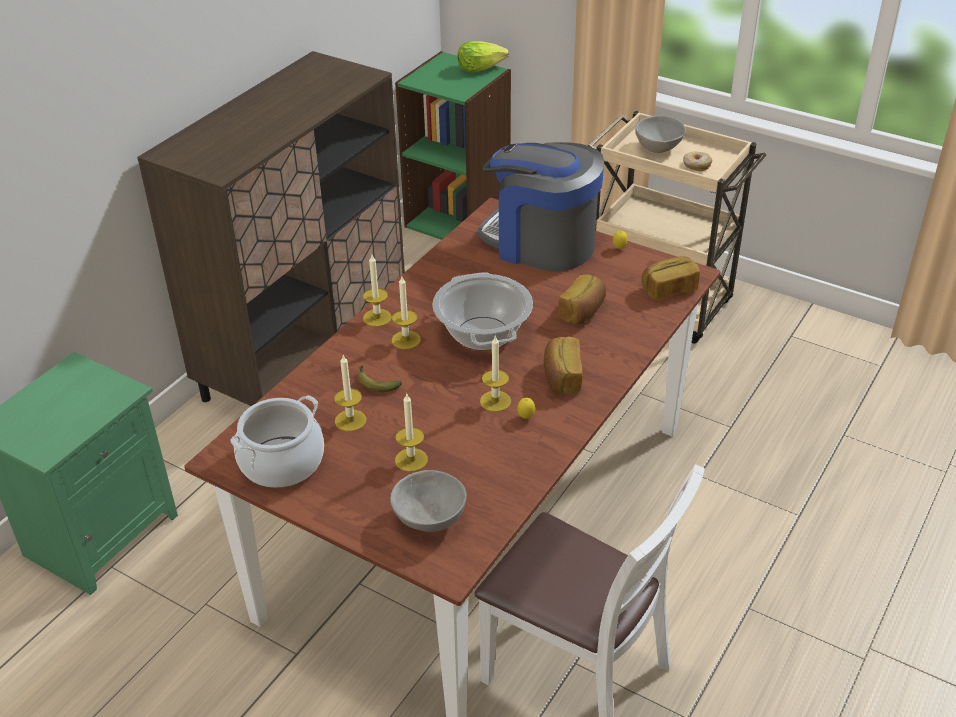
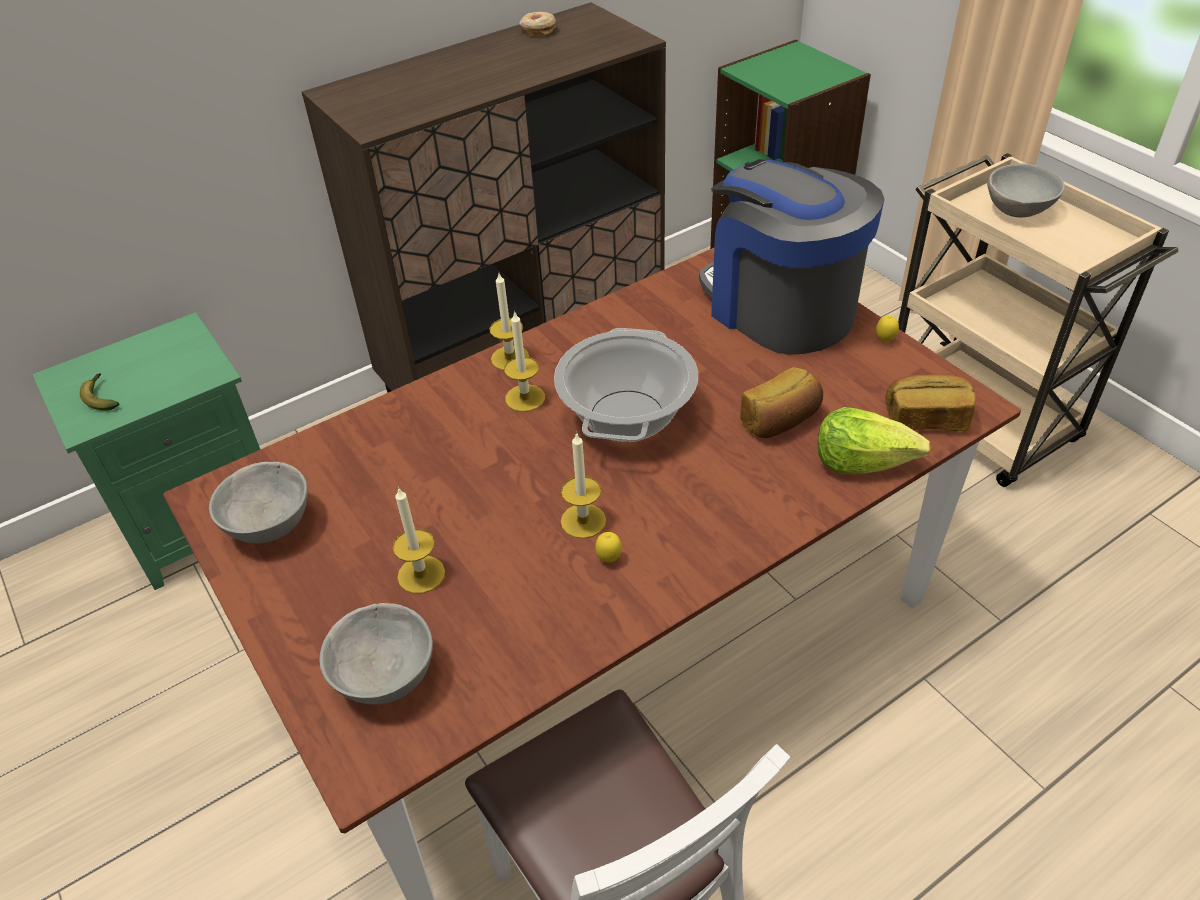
camera: 25 degrees right, 5 degrees up
cooking pot [230,395,324,488] -> grey bowl [209,462,308,543]
candle [334,355,367,431] -> none
banana [357,366,402,392] -> banana moved to [80,373,119,411]
lettuce [458,41,509,73] -> lettuce moved to [818,407,931,474]
bread [544,336,583,394] -> none
donut [683,152,713,172] -> donut moved to [519,12,556,37]

